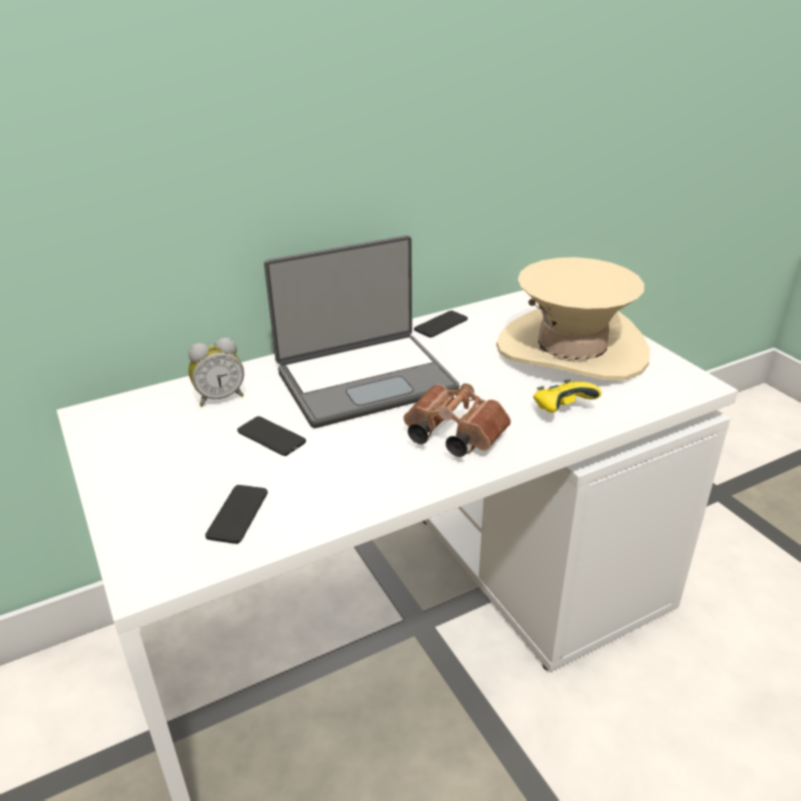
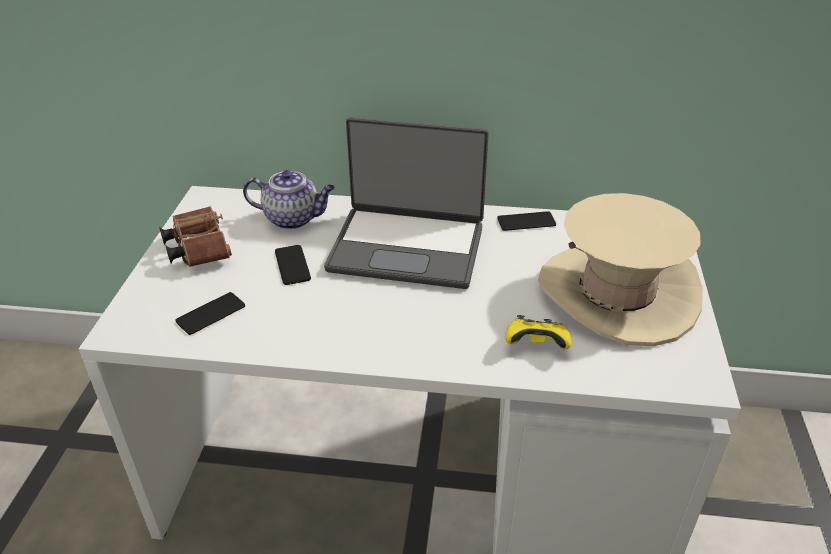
camera: 35 degrees right, 5 degrees up
alarm clock [188,338,244,407] -> teapot [243,170,335,229]
brown binoculars [403,383,511,457] -> brown binoculars moved to [159,206,232,267]

